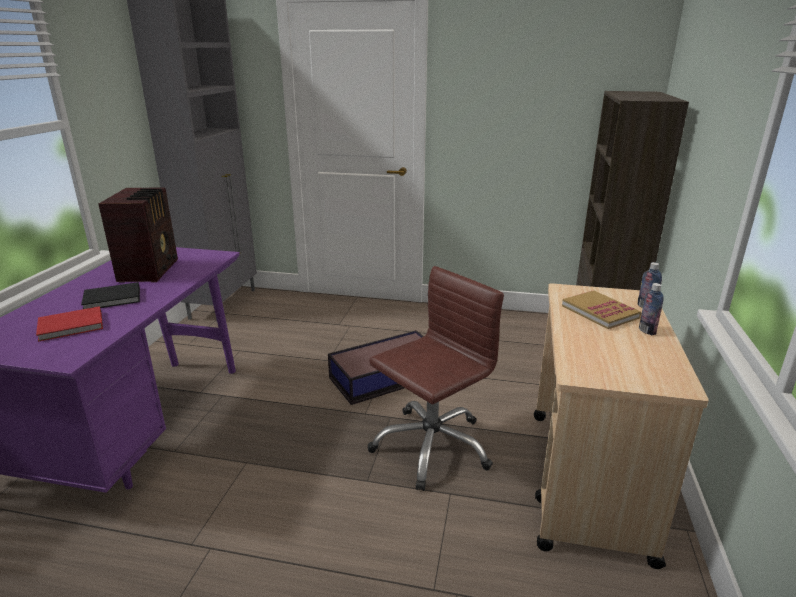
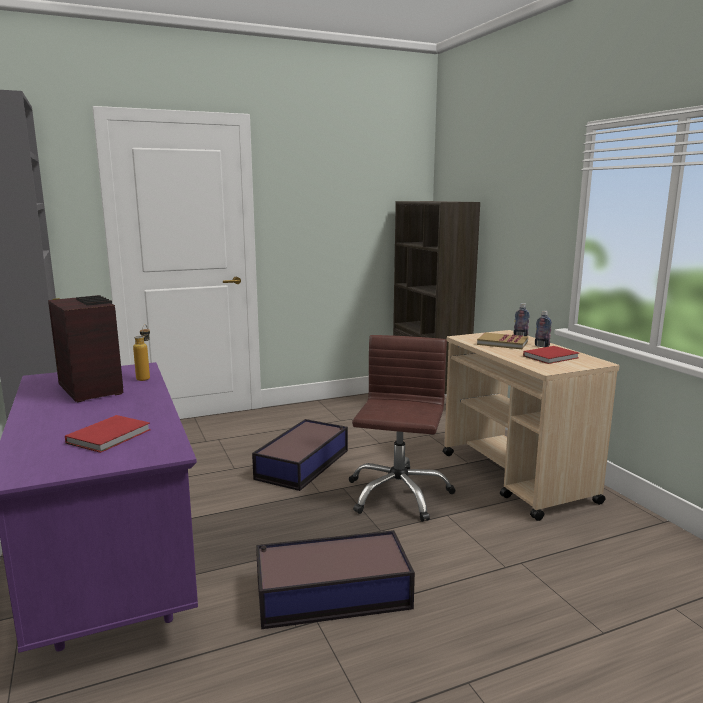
camera: 35 degrees left, 10 degrees down
black book [81,282,140,309] -> none
none -> bottle [133,324,150,381]
none -> storage box [256,530,415,629]
none -> red book [523,346,579,364]

